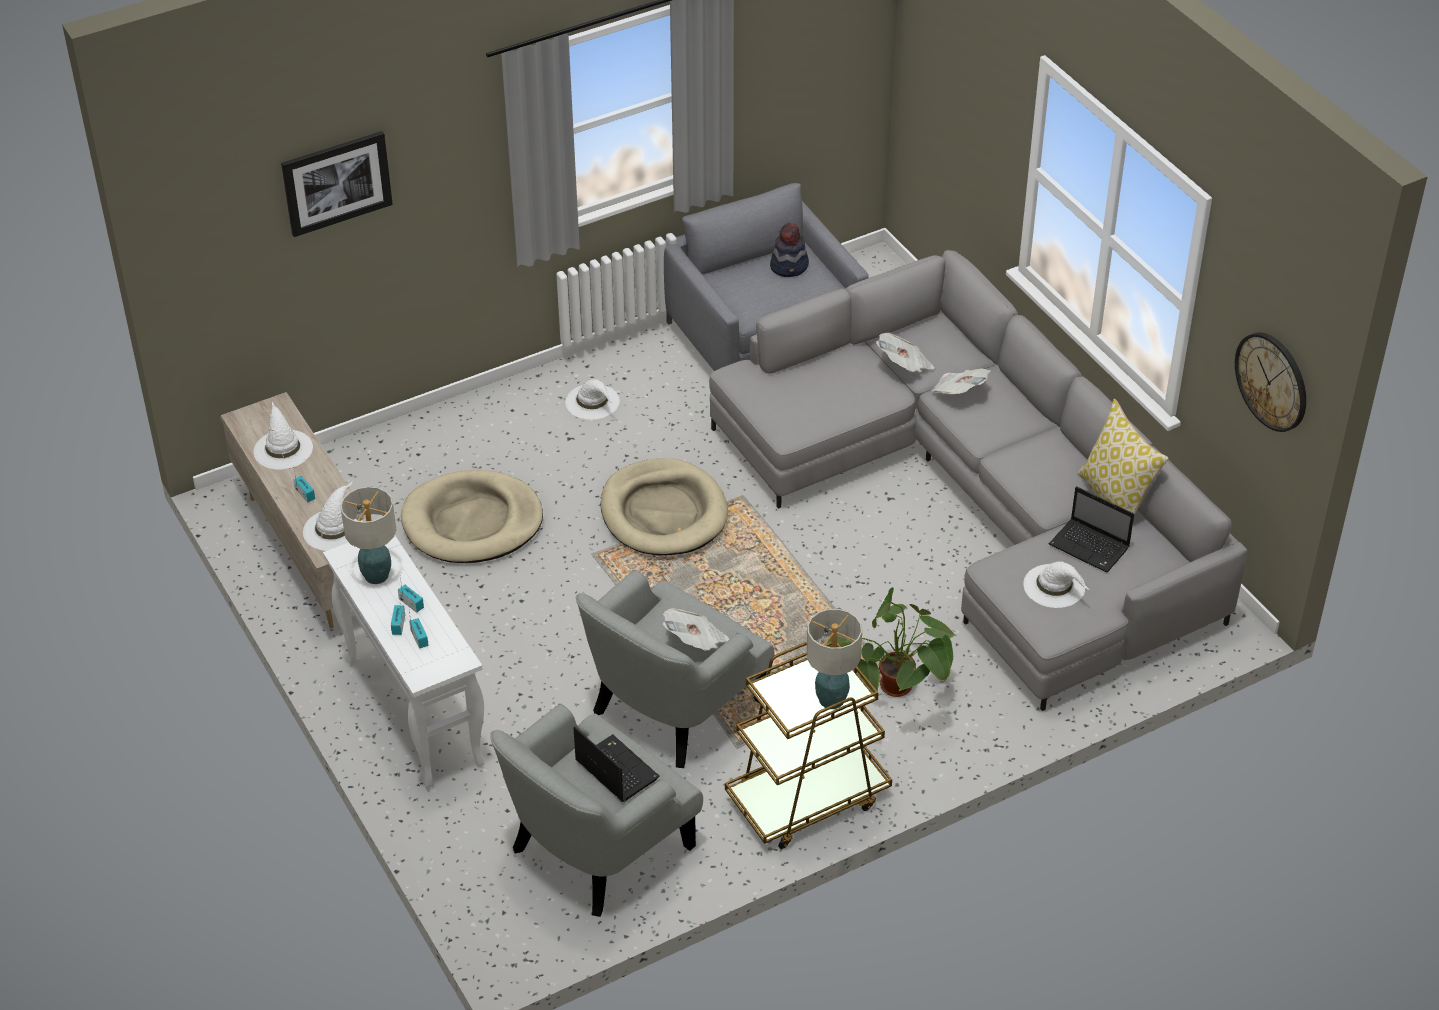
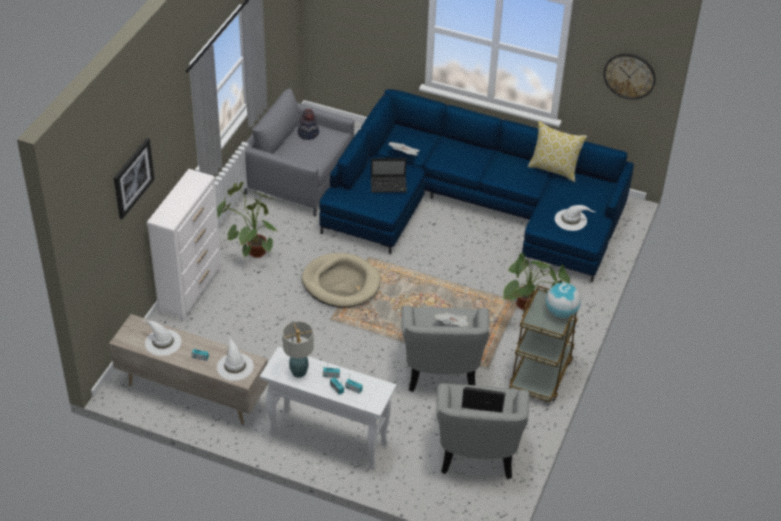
camera: 40 degrees left, 0 degrees up
beige dog bed [401,470,543,563] -> none
white hat [565,379,620,419] -> potted plant [217,182,277,258]
grey sofa [709,250,1247,711] -> blue sofa [319,89,634,282]
table lamp [806,609,862,709] -> globe [546,283,581,318]
newspaper [931,368,991,394] -> none
laptop [1049,486,1134,573] -> laptop moved to [371,158,407,192]
none -> white dresser [147,169,222,322]

